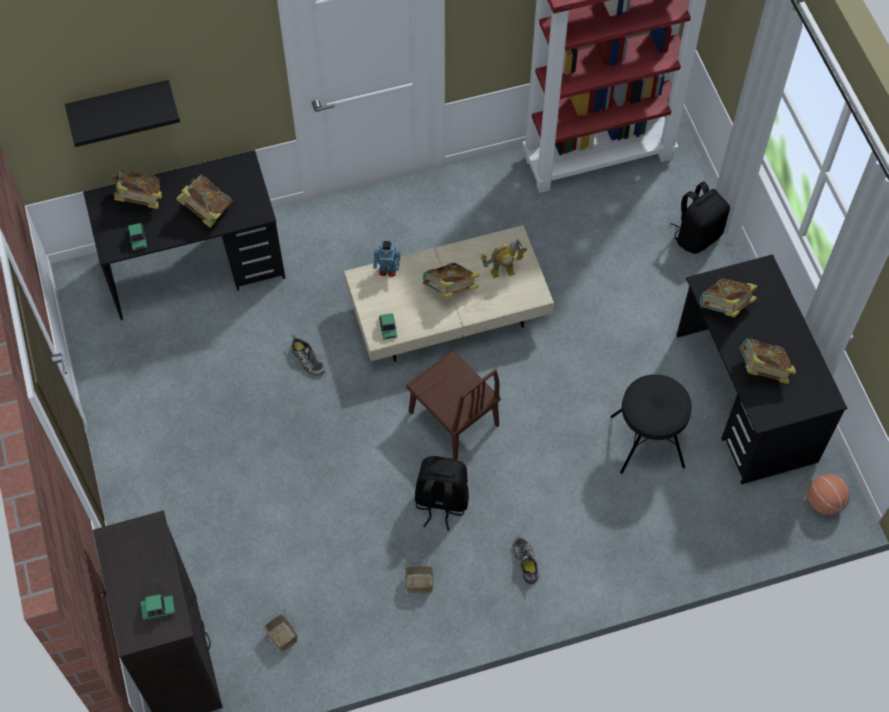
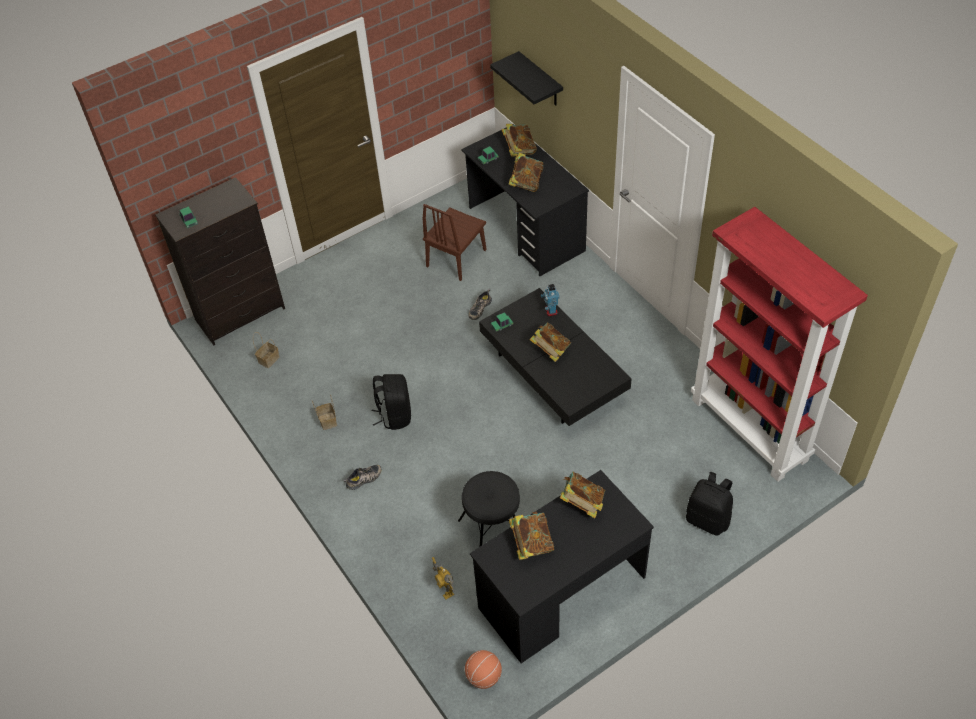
camera: 75 degrees right, 10 degrees down
beige coffee table [344,225,554,362] -> black coffee table [479,288,632,426]
brown chair [406,350,501,459] -> brown chair moved to [423,204,487,281]
toy robot [480,239,527,278] -> toy robot moved to [432,557,454,600]

